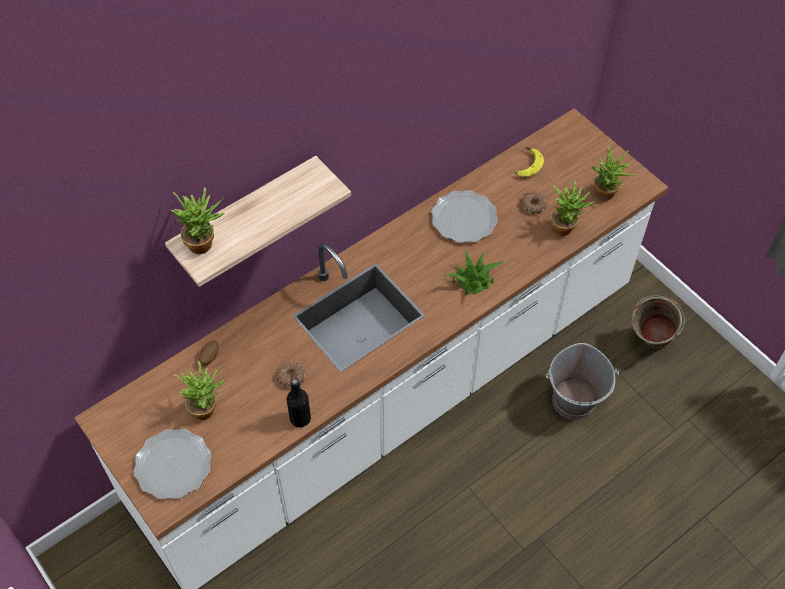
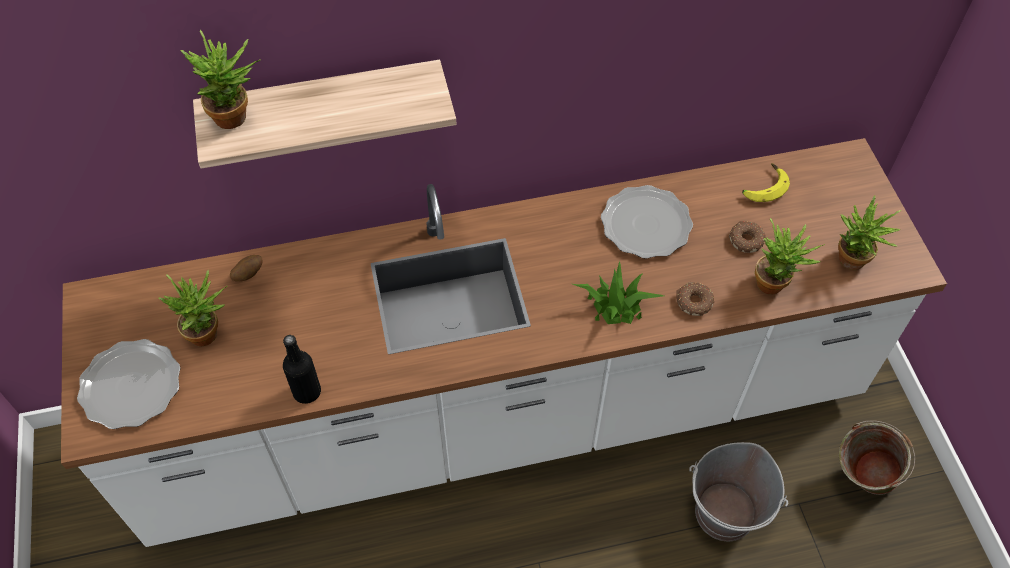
camera: 25 degrees right, 0 degrees up
donut [276,361,305,388] -> donut moved to [677,282,714,316]

